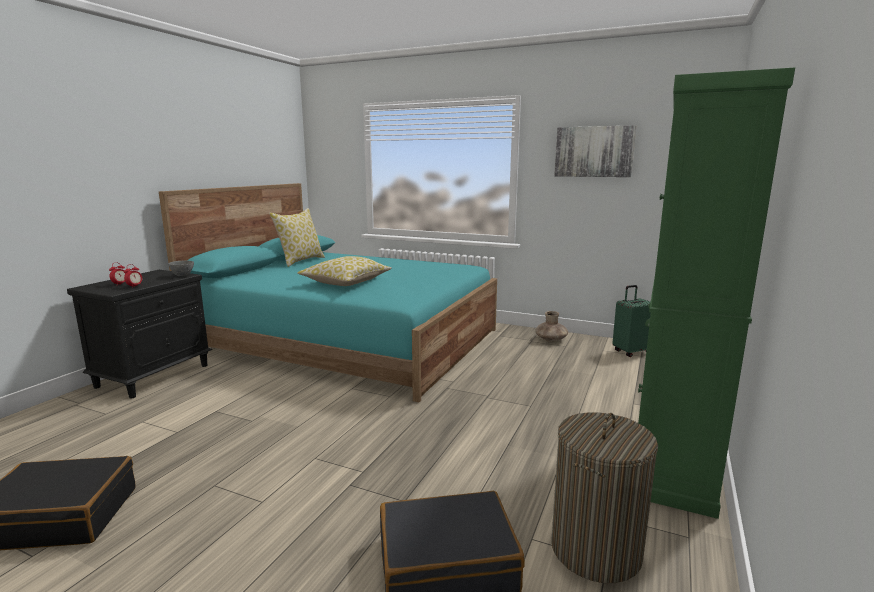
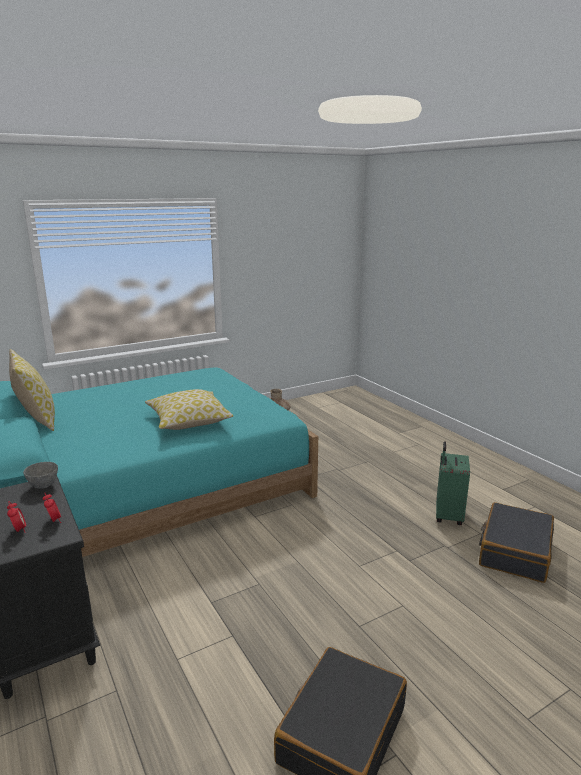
camera: 55 degrees left, 5 degrees up
laundry basket [551,412,658,583] -> none
picture [554,125,636,177] -> none
green suitcase [612,285,651,357] -> green suitcase moved to [436,441,470,525]
green cabinet [638,67,795,519] -> none

